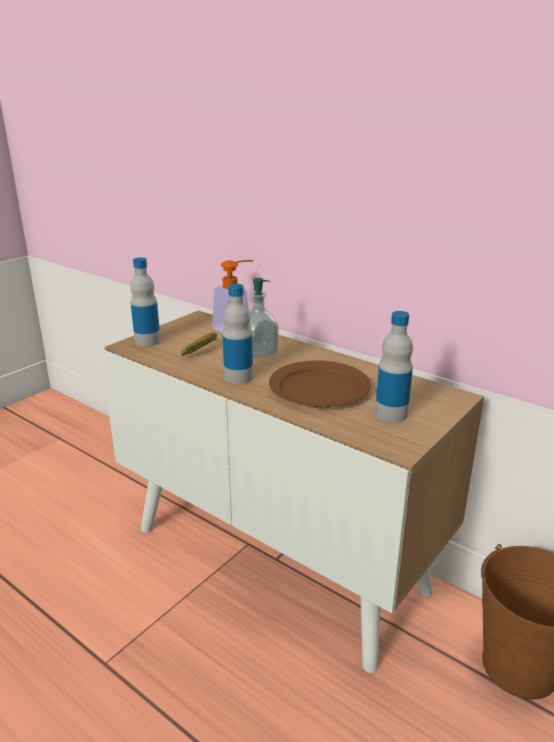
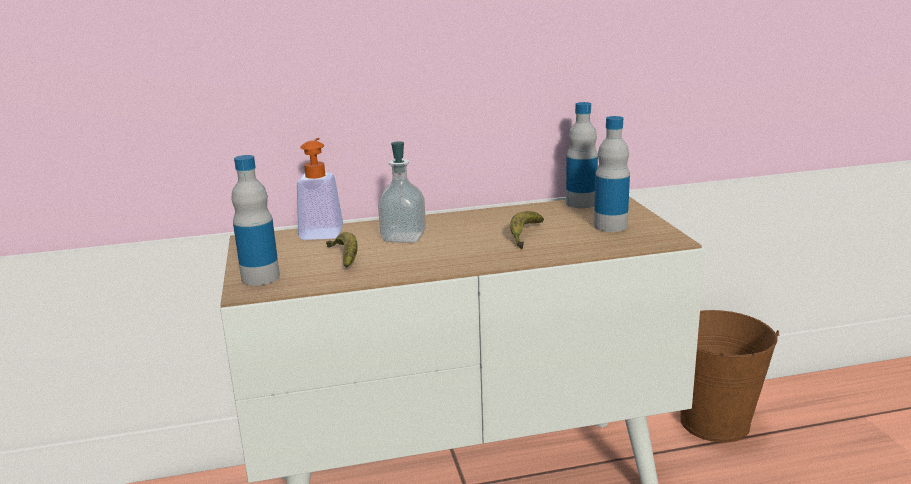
camera: 50 degrees left, 5 degrees down
bottle [222,284,253,384] -> bottle moved to [566,102,598,208]
brown plate [269,360,371,407] -> banana [510,211,544,249]

